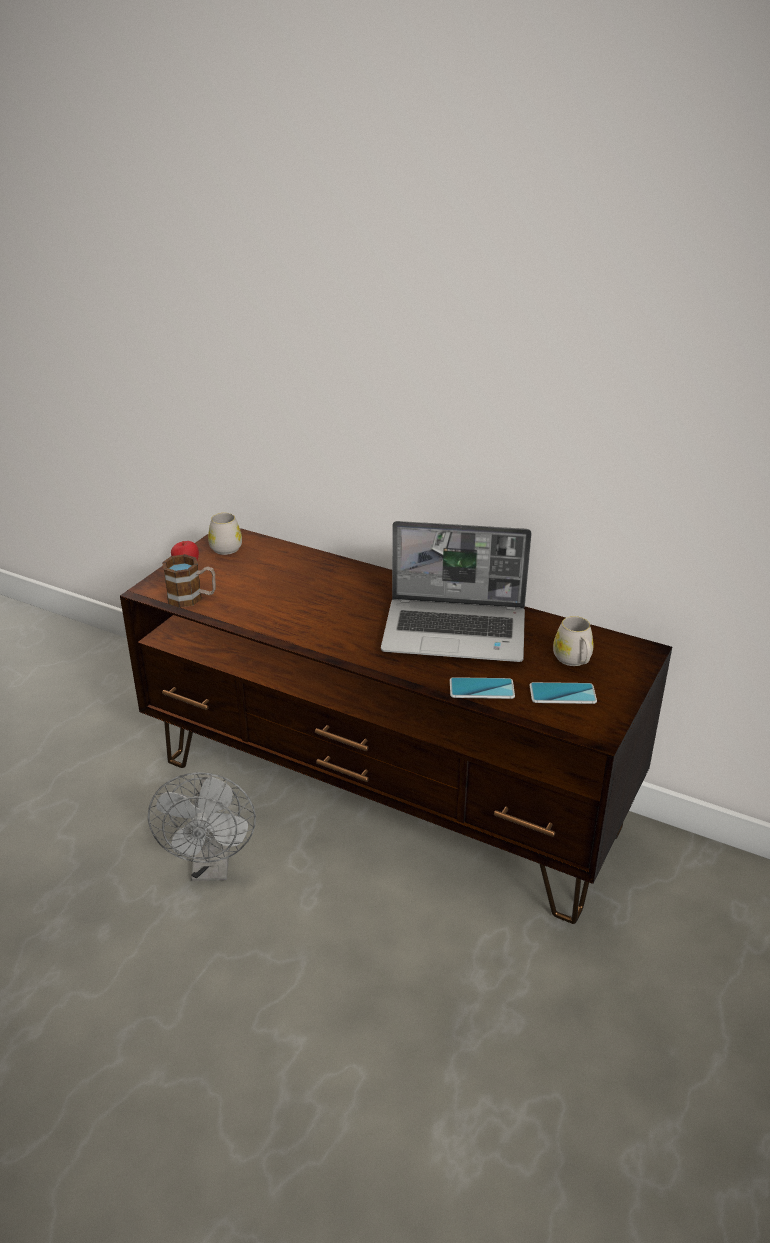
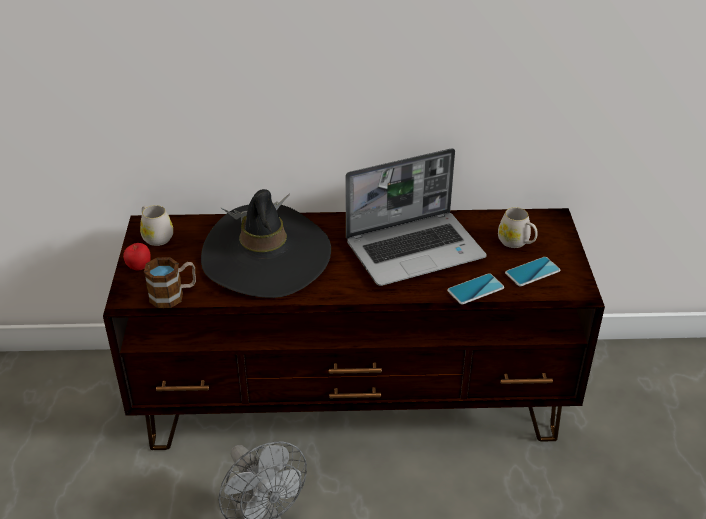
camera: 30 degrees left, 5 degrees up
none -> black hat [201,189,331,298]

